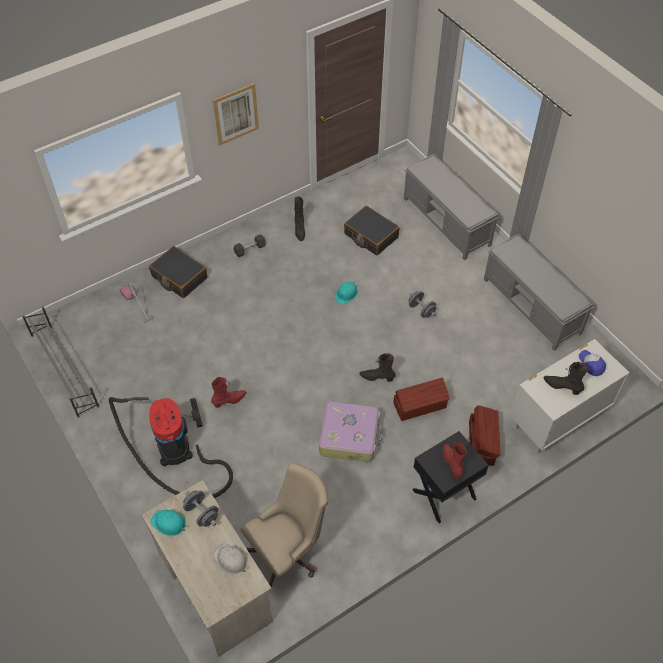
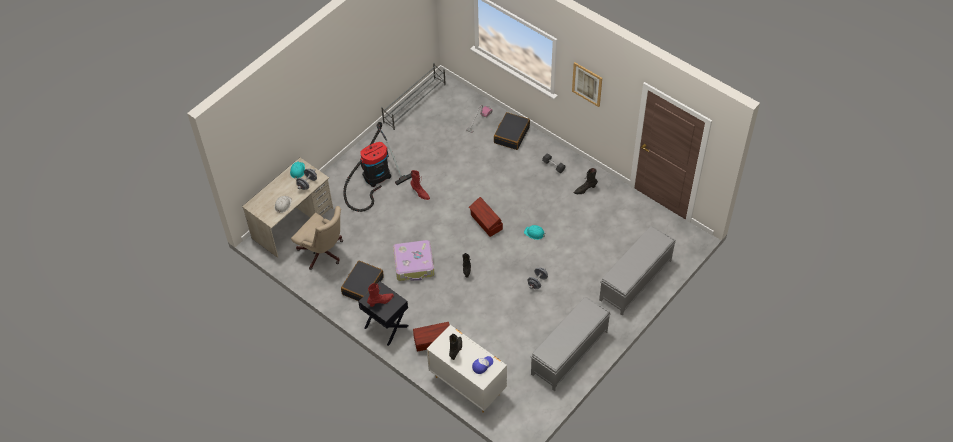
camera: 75 degrees right, 0 degrees up
black suitcase [344,206,400,255] -> black suitcase moved to [341,261,384,301]
brown storage box [393,377,450,421] -> brown storage box moved to [469,197,503,237]

